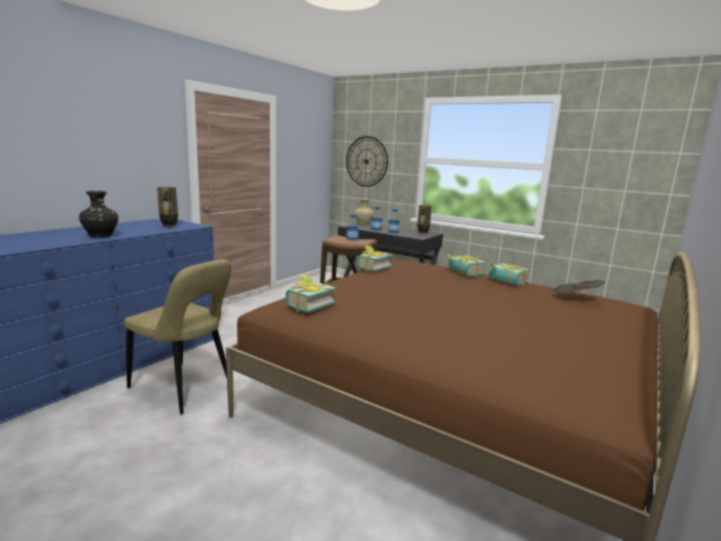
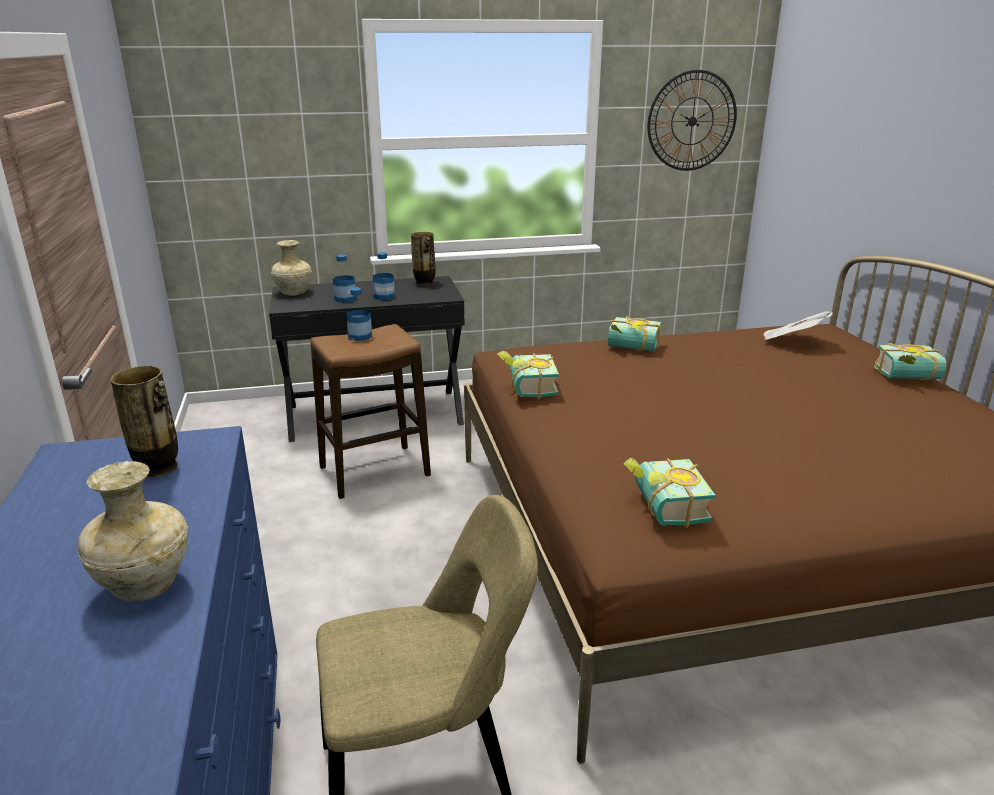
camera: 45 degrees left, 10 degrees up
black vase [79,191,118,237] -> beige vase [77,461,188,602]
wall clock [346,136,388,187] -> wall clock moved to [647,70,737,171]
book [489,263,530,286] -> book moved to [874,343,947,381]

